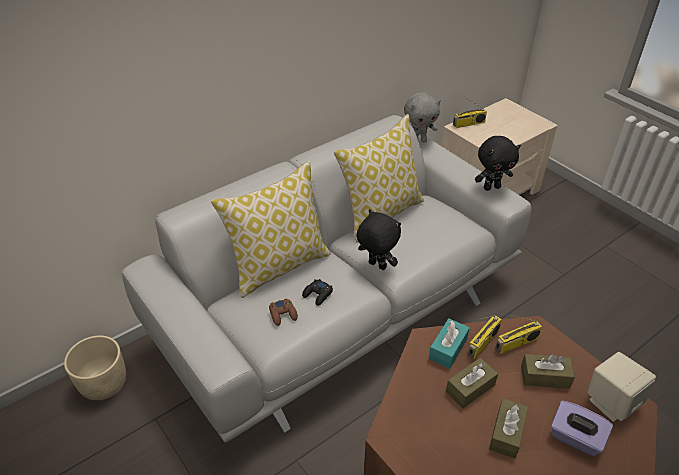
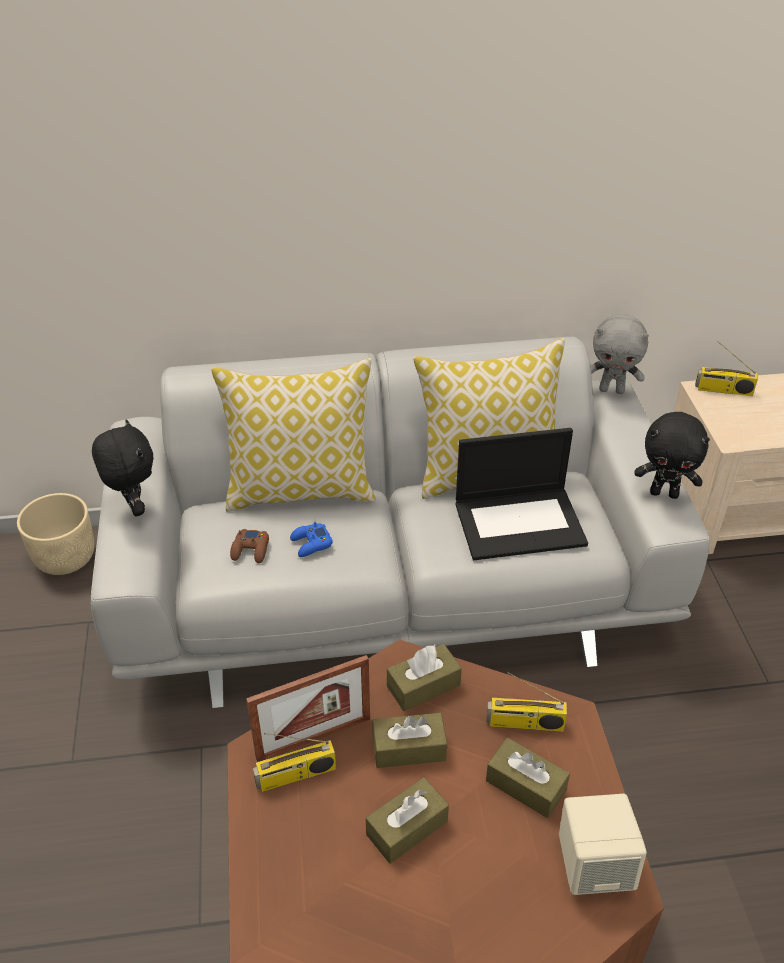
camera: 30 degrees right, 0 degrees up
black game controller [302,279,333,306] -> blue game controller [290,521,333,557]
black plush toy [356,209,401,270] -> black plush toy moved to [92,419,153,517]
turquoise tissue box [429,318,470,369] -> brown tissue box [387,644,462,711]
radio [467,315,502,358] -> radio moved to [253,733,336,792]
purple tissue box [551,400,613,456] -> none
none -> picture frame [246,655,370,762]
none -> laptop [456,428,588,560]

